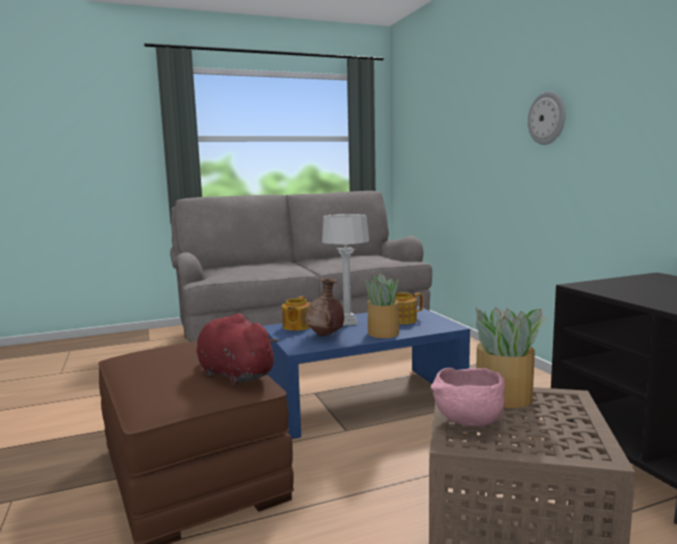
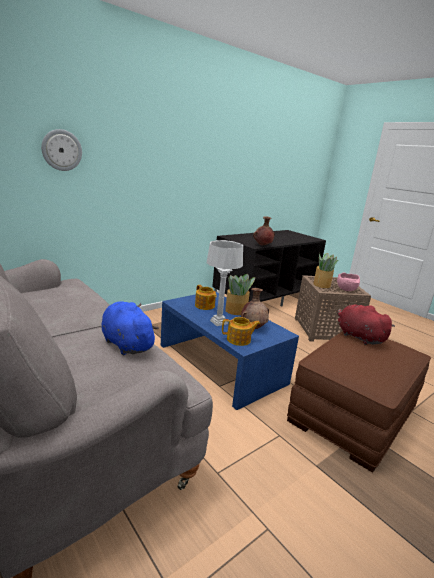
camera: 110 degrees left, 10 degrees up
red plush toy [196,313,279,385] -> red plush toy turned 120 degrees clockwise [337,305,395,345]
wall clock [528,91,566,145] -> wall clock moved to [41,129,82,171]
none -> blue plush toy [102,301,159,355]
none -> brown vase [253,216,275,245]

